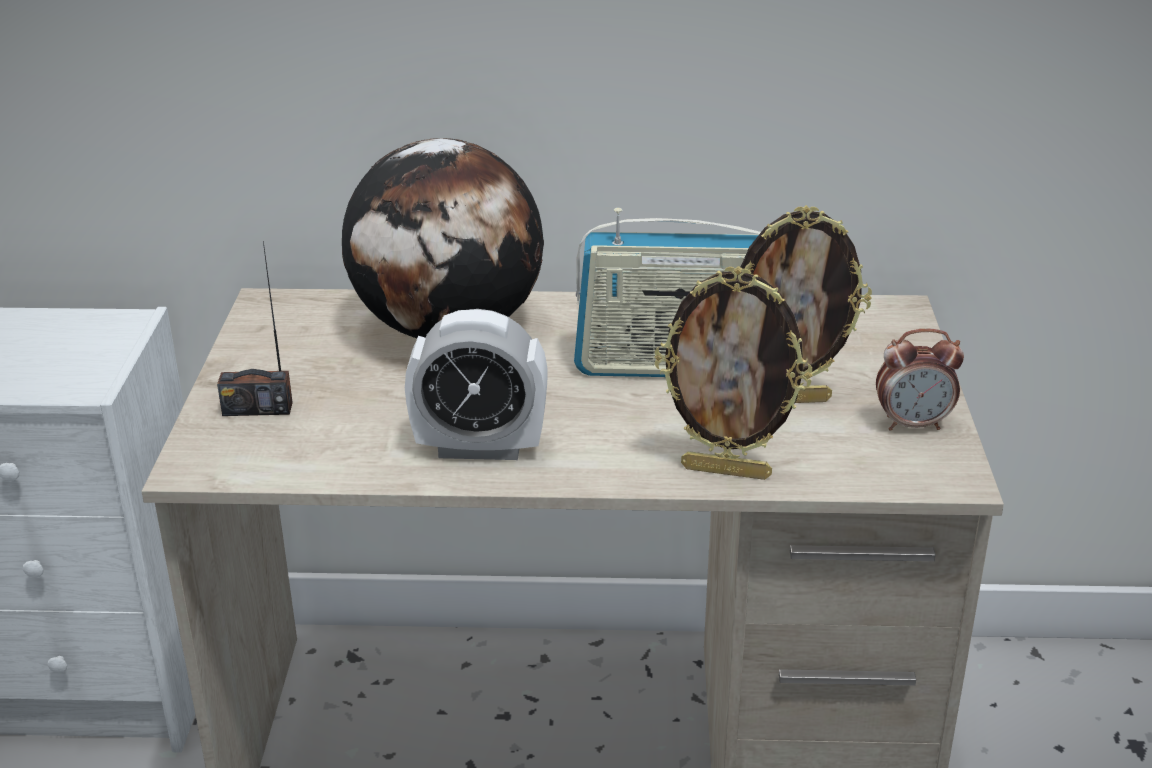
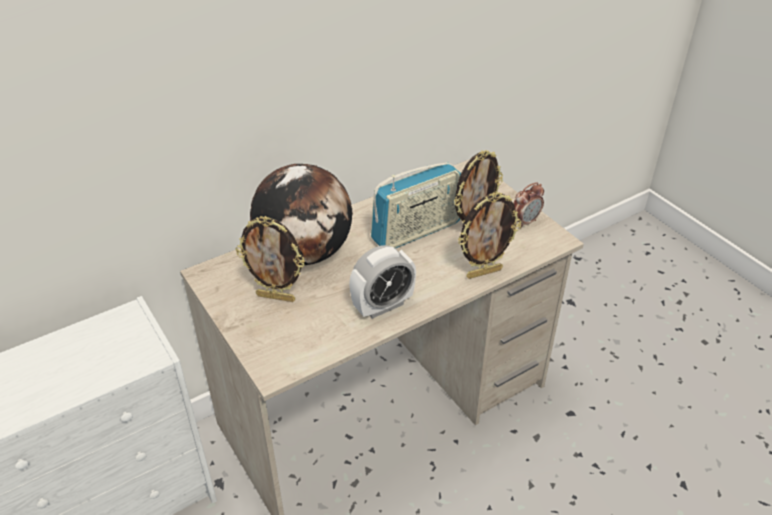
camera: 35 degrees left, 10 degrees up
radio [217,241,293,416] -> none
none -> picture frame [236,216,305,302]

